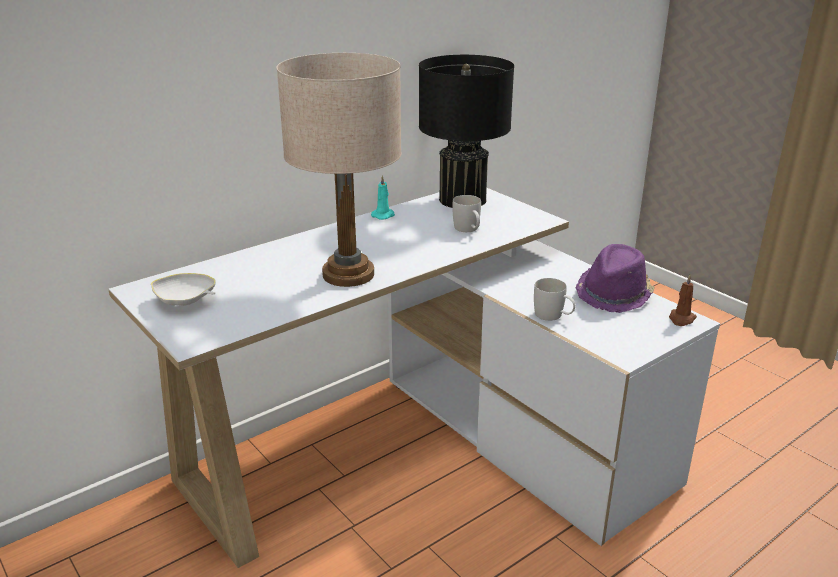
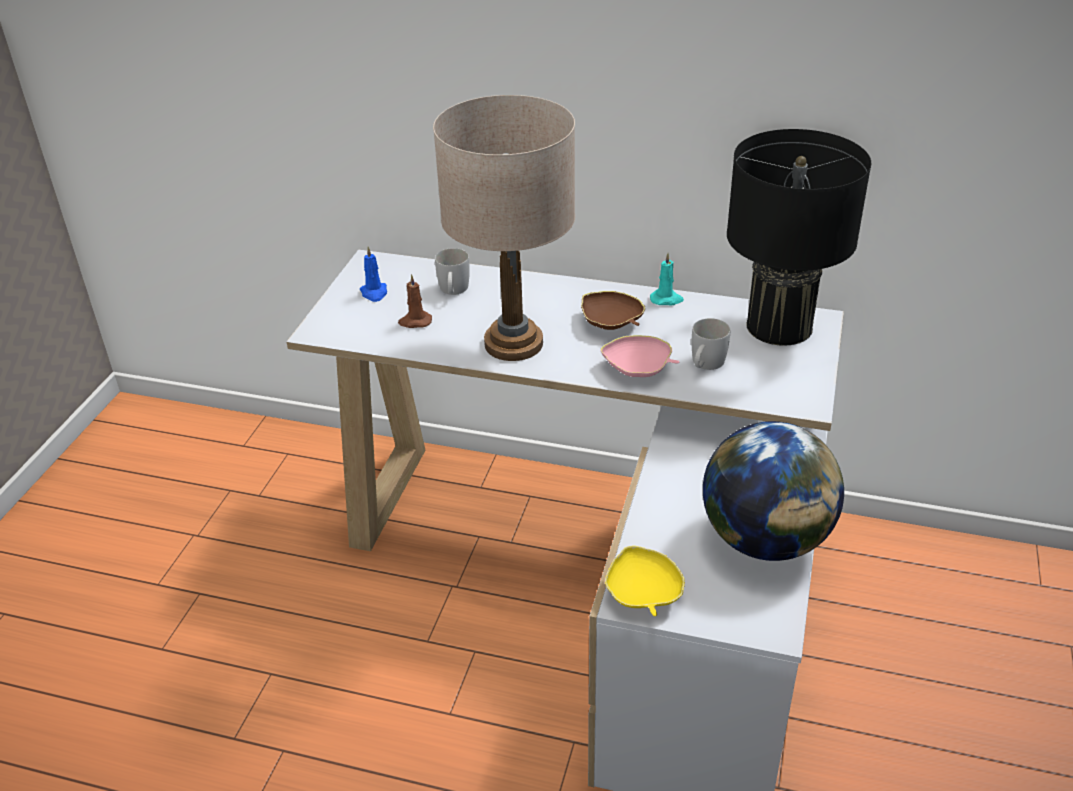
camera: 55 degrees right, 10 degrees up
white bowl [151,273,216,306] -> blue candle [360,246,387,302]
white mug [534,278,576,321] -> white mug moved to [435,248,470,295]
purple hat [576,244,655,313] -> globe [703,421,844,561]
brown candle [669,275,697,326] -> brown candle moved to [398,274,432,328]
none -> brown bowl [581,291,645,330]
none -> pink bowl [600,335,680,377]
none -> yellow bowl [605,546,685,616]

